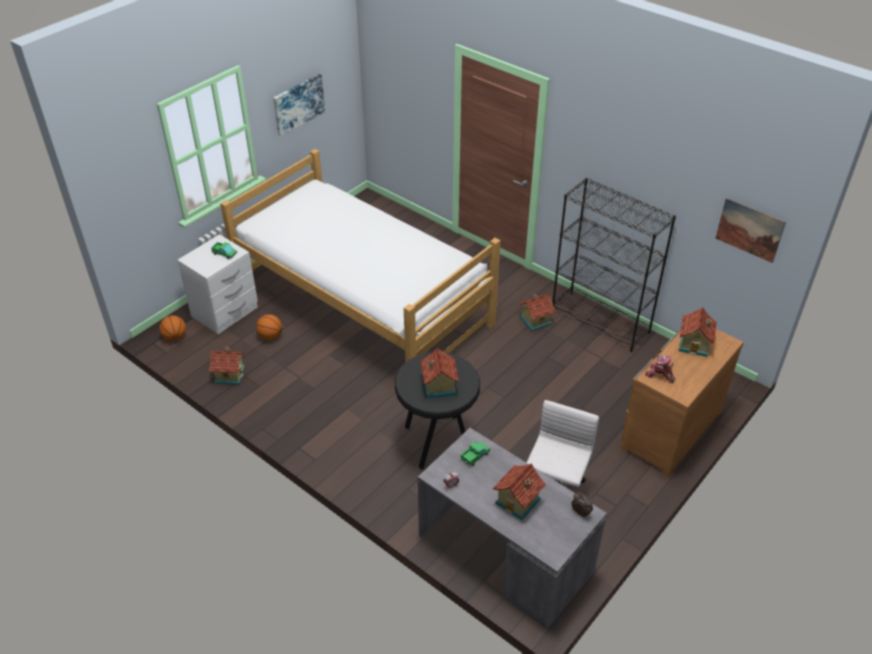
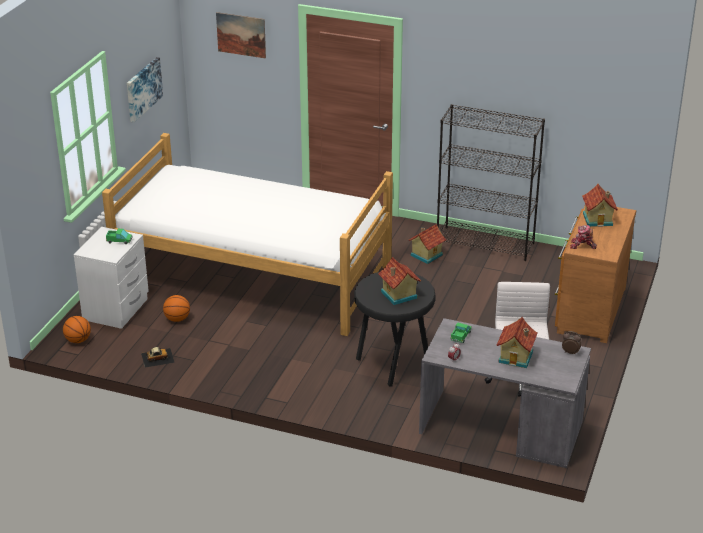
camera: 20 degrees left, 10 degrees down
toy house [209,347,245,385] -> toy car [141,347,175,368]
picture [715,198,786,263] -> picture moved to [216,12,266,59]

